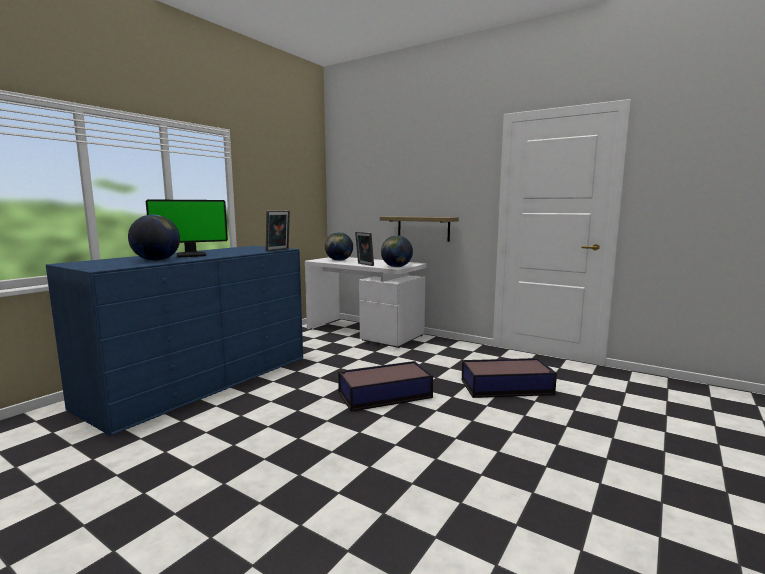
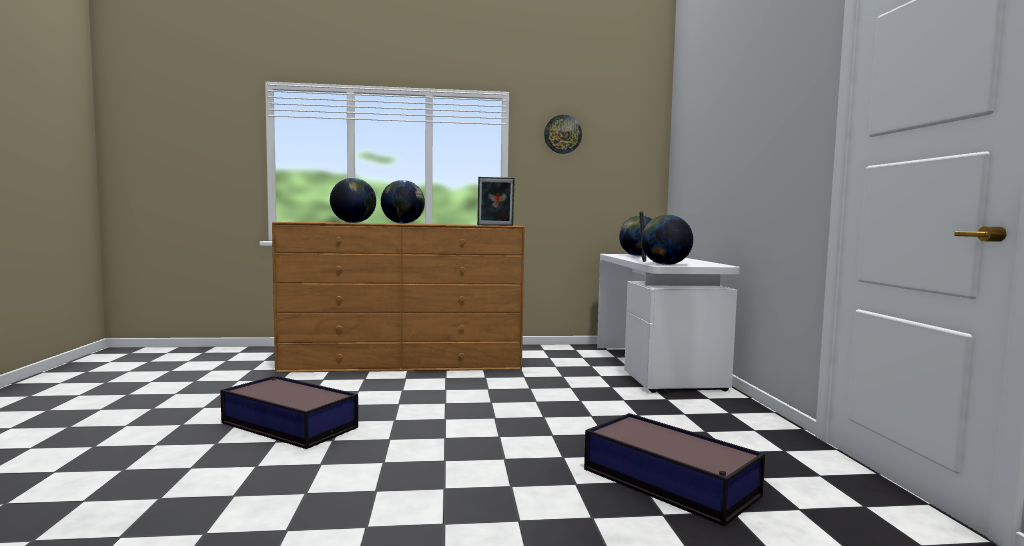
camera: 50 degrees right, 5 degrees down
blue dresser [46,246,303,436] -> brown dresser [272,222,525,373]
monitor [146,199,228,258] -> globe [381,180,425,224]
storage box [338,361,433,412] -> storage box moved to [220,376,358,449]
shelf [380,216,459,242] -> none
none -> wall clock [544,115,582,154]

